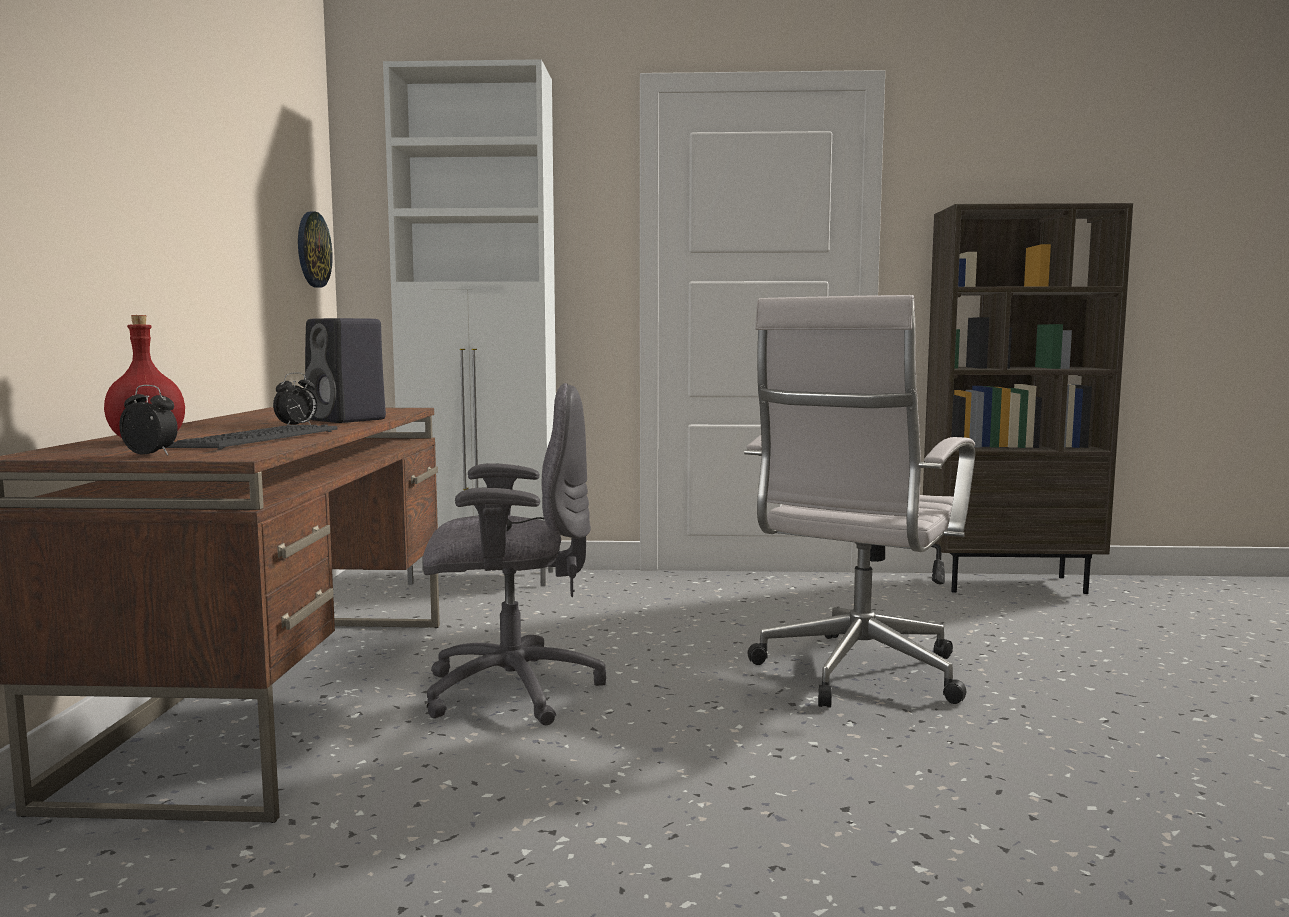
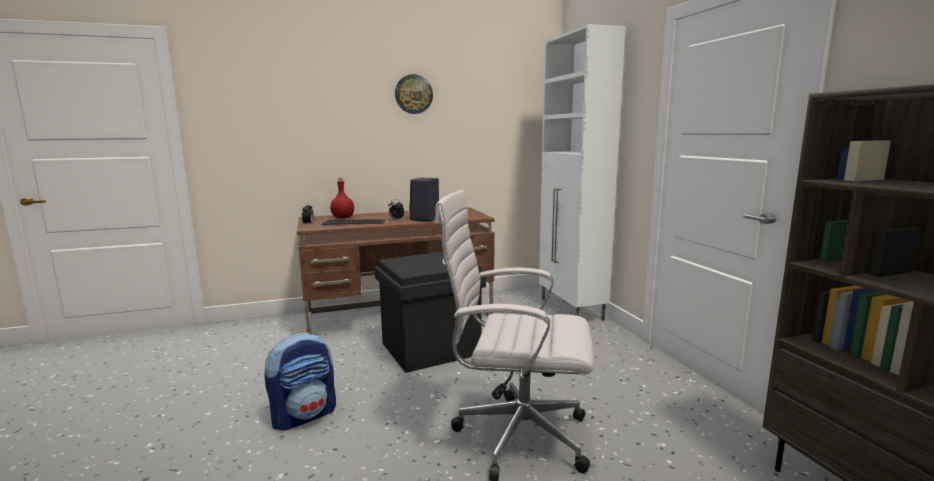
camera: 70 degrees right, 5 degrees up
wall clock [298,212,333,288] -> wall clock moved to [395,74,433,114]
grey office chair [423,383,606,725] -> black storage box [375,252,486,373]
none -> backpack [264,332,336,430]

